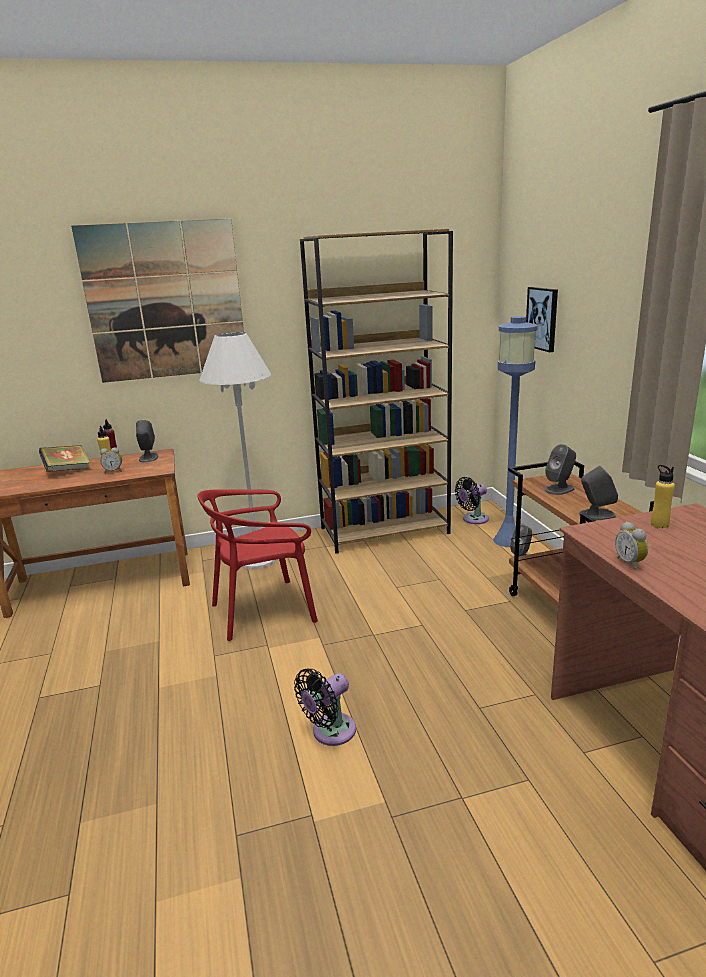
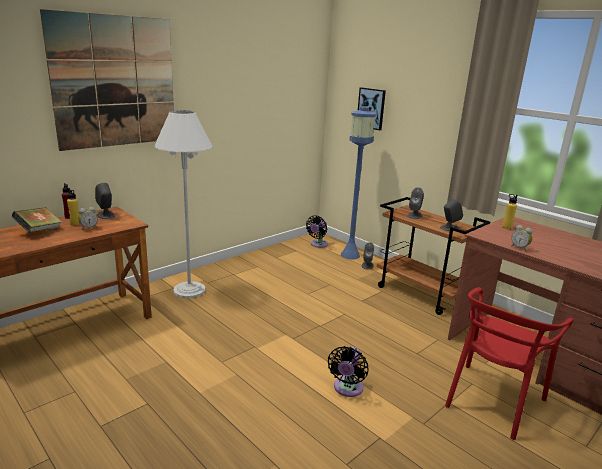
camera: 30 degrees left, 0 degrees up
red chair [198,489,318,641] -> red chair moved to [445,287,574,440]
brown bookcase [300,229,453,554] -> none

